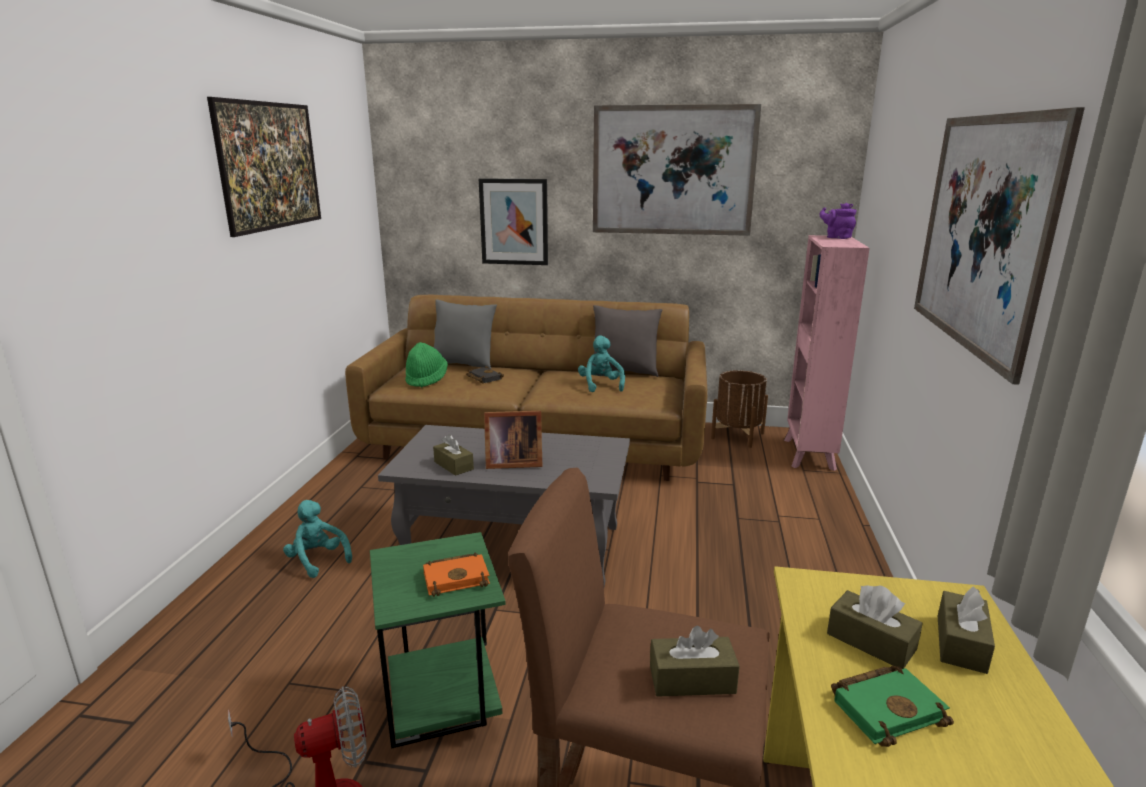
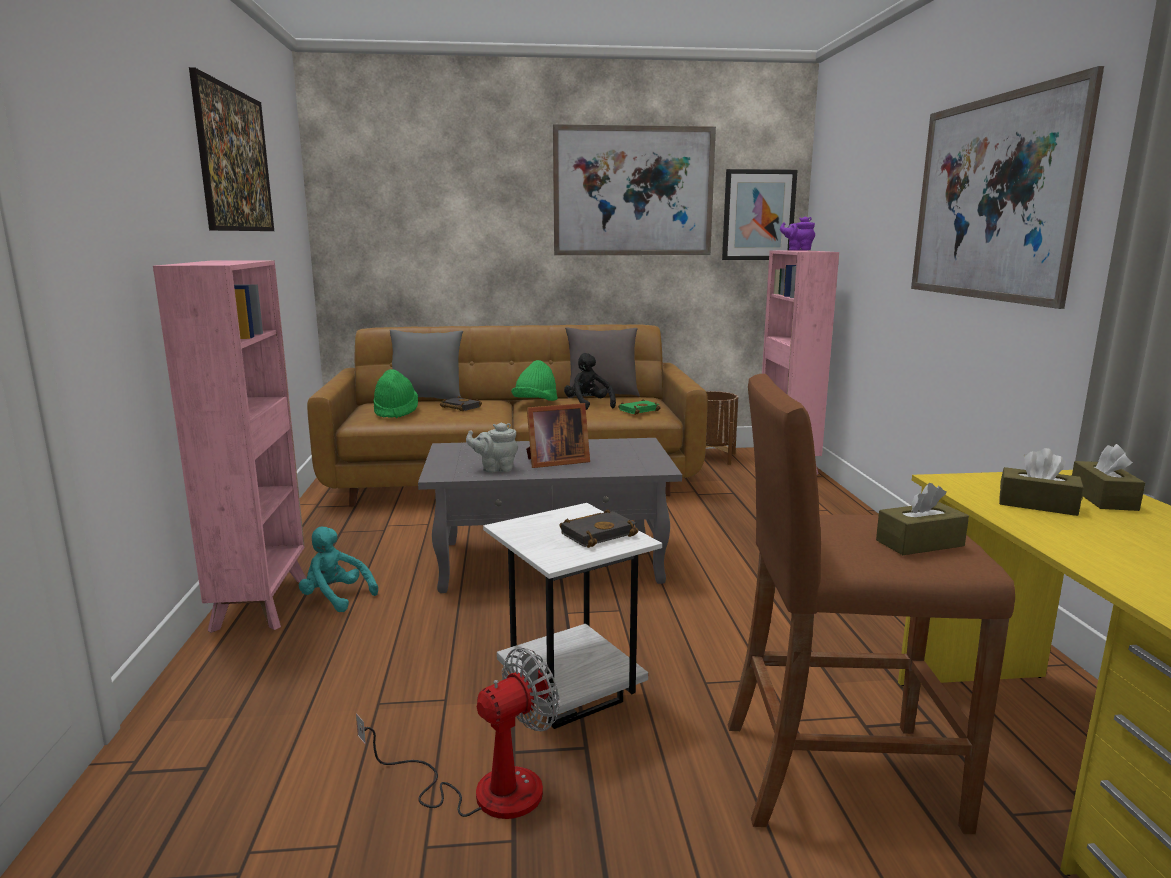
camera: 15 degrees left, 5 degrees down
green side table [370,532,506,749] -> white side table [483,503,662,729]
orange book [423,553,490,597] -> black book [560,509,638,548]
brown tissue box [433,434,474,476] -> grey teapot [466,423,518,473]
picture [479,178,548,265] -> picture moved to [722,169,798,260]
turquoise plush toy [578,336,625,392] -> black plush toy [564,353,616,410]
green book [831,666,954,747] -> green book moved to [618,399,661,415]
none -> pink bookcase [153,260,307,633]
none -> green hat [511,360,558,401]

